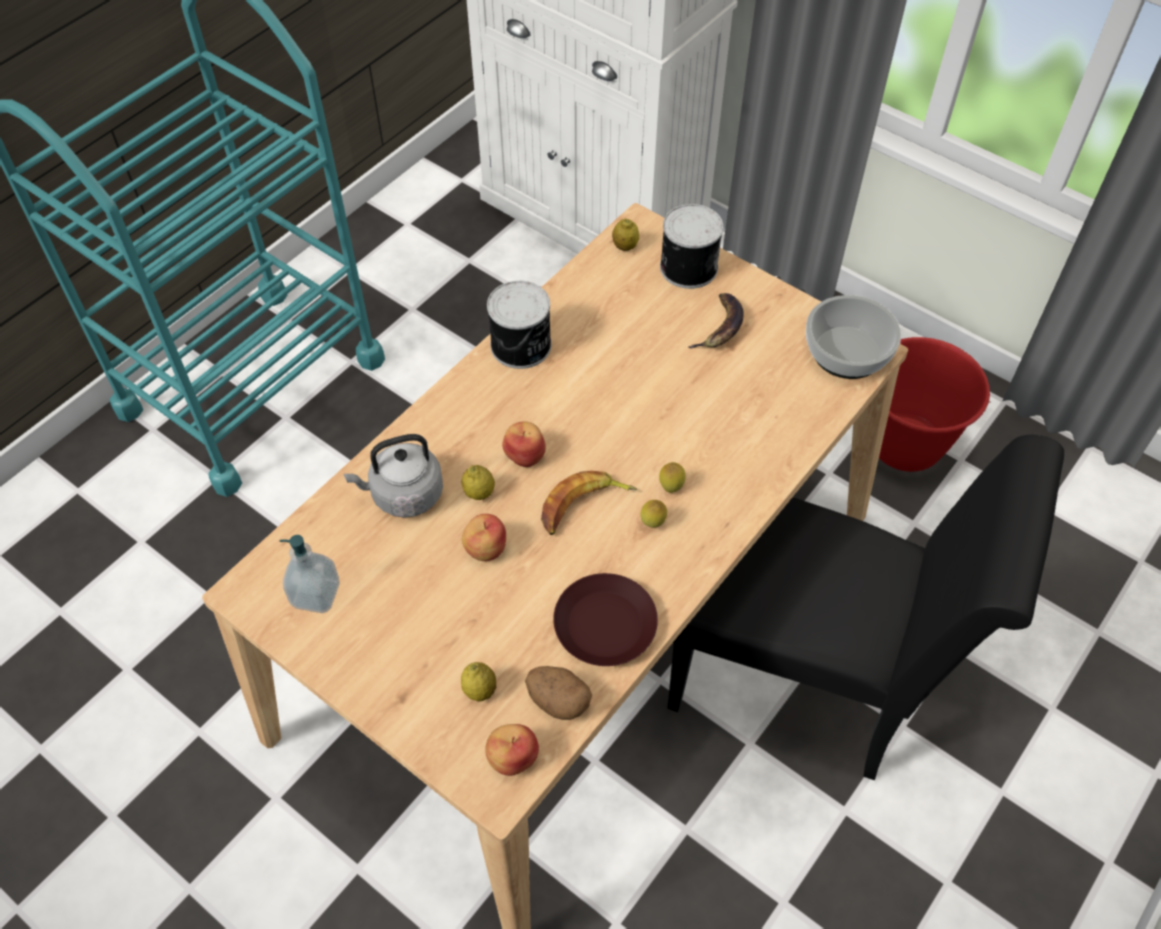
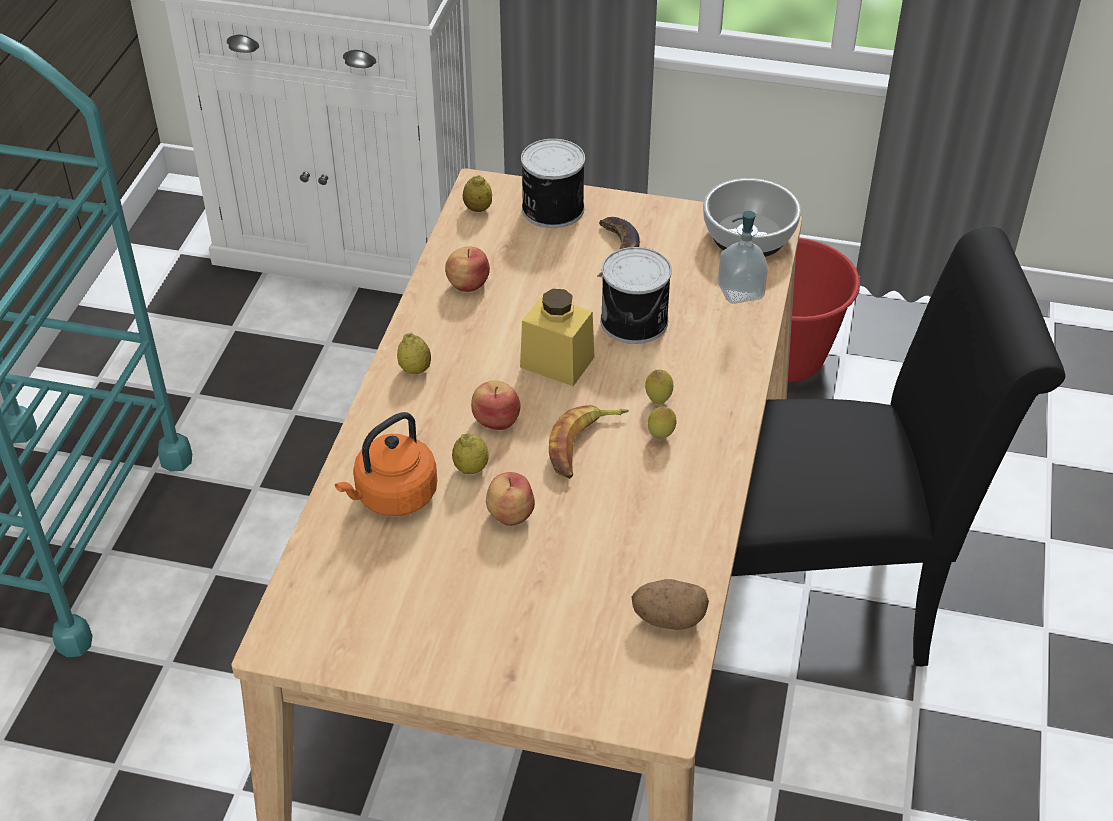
camera: 25 degrees left, 10 degrees down
soap dispenser [279,535,340,613] -> soap dispenser moved to [718,211,768,304]
grey kettle [344,434,443,518] -> orange kettle [335,412,437,516]
lemon [461,662,496,701] -> lemon moved to [397,333,431,374]
apple [485,724,539,776] -> apple moved to [445,247,490,292]
can [487,281,551,369] -> can moved to [601,247,672,344]
brown plate [553,573,658,666] -> none
none -> yellow jar [520,289,595,386]

